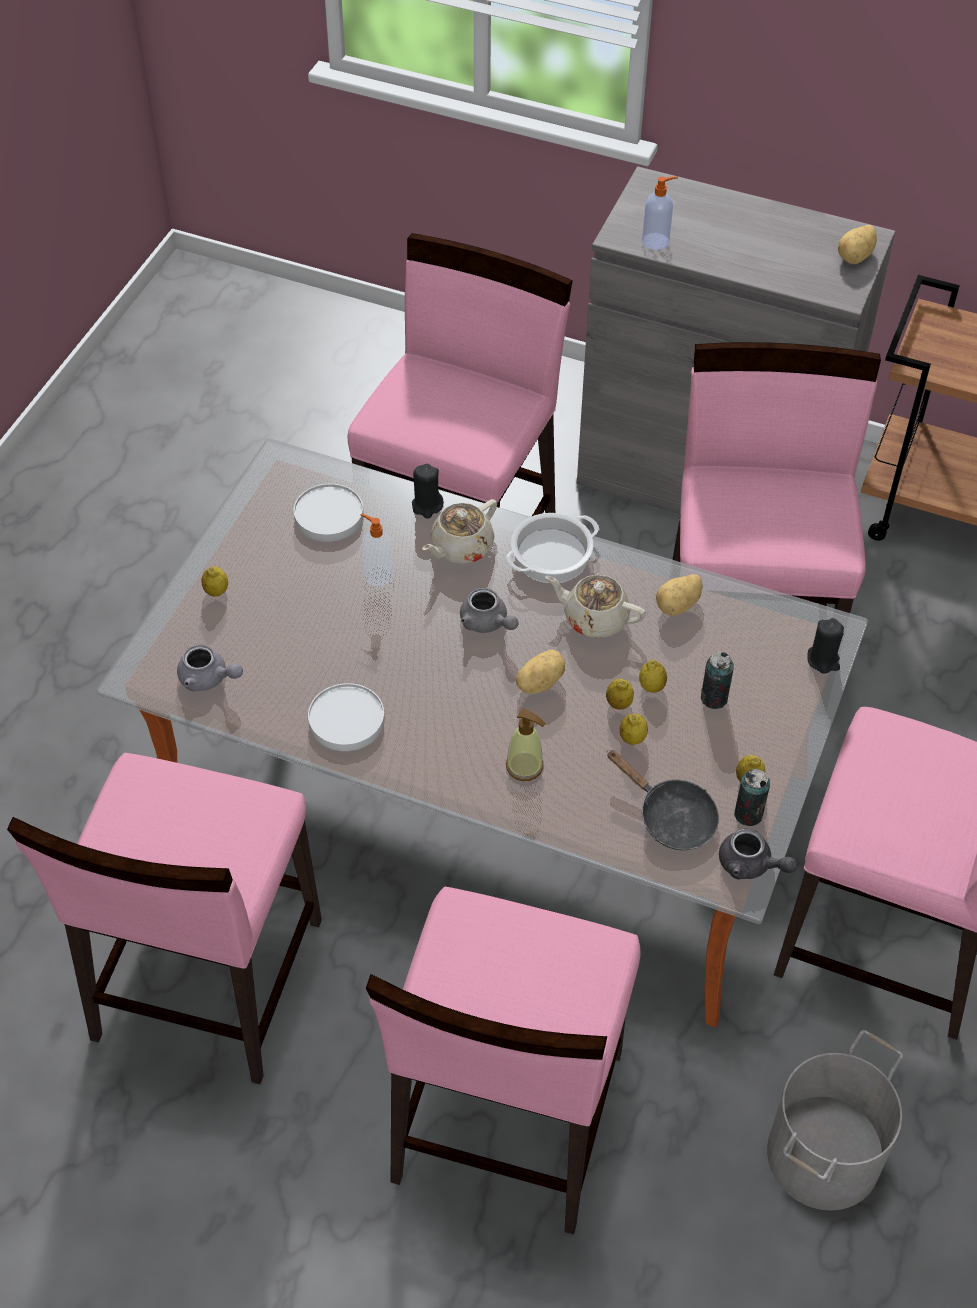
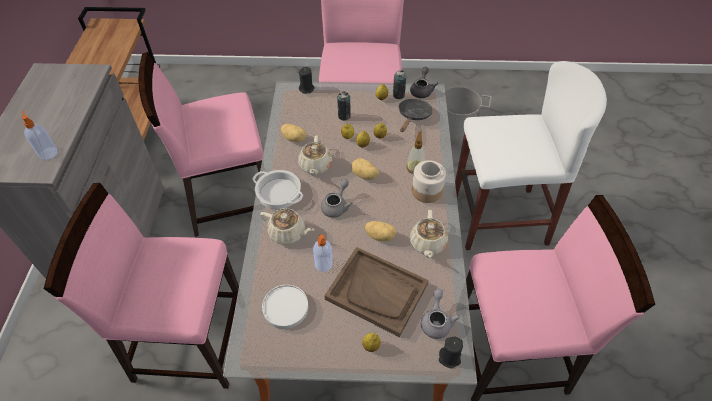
camera: 110 degrees left, 0 degrees up
white plate [308,683,385,751] -> beige teapot [410,209,448,258]
pink chair [366,887,641,1235] -> white stool [455,61,607,250]
black candle [412,464,444,519] -> black candle moved to [439,337,463,368]
potato [838,225,877,264] -> potato moved to [365,221,396,241]
none -> brown tray [324,247,429,337]
none -> jar [412,160,446,203]

